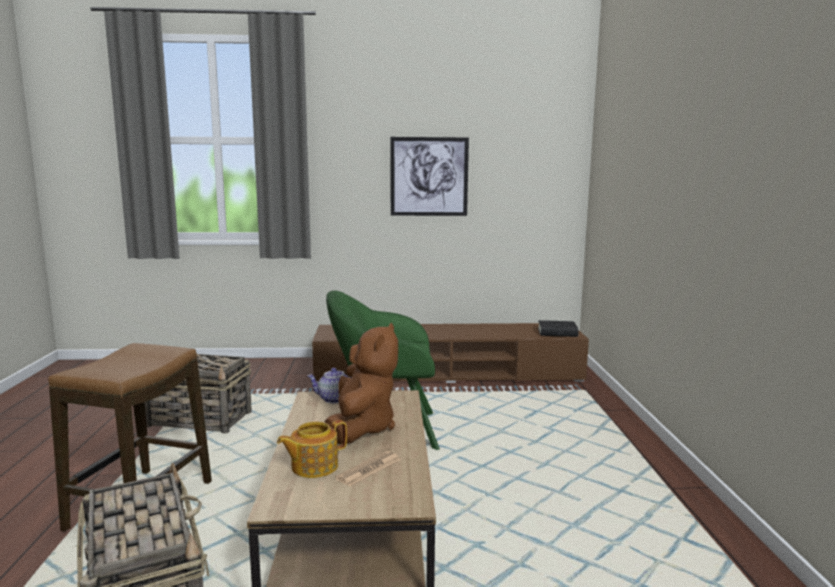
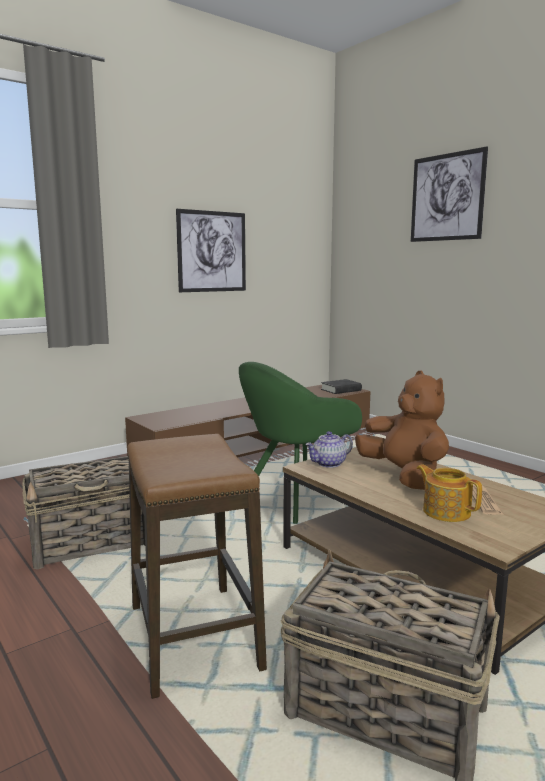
camera: 35 degrees left, 0 degrees up
teapot [277,420,347,478] -> teapot turned 120 degrees clockwise [417,464,482,522]
none -> picture [411,146,488,242]

